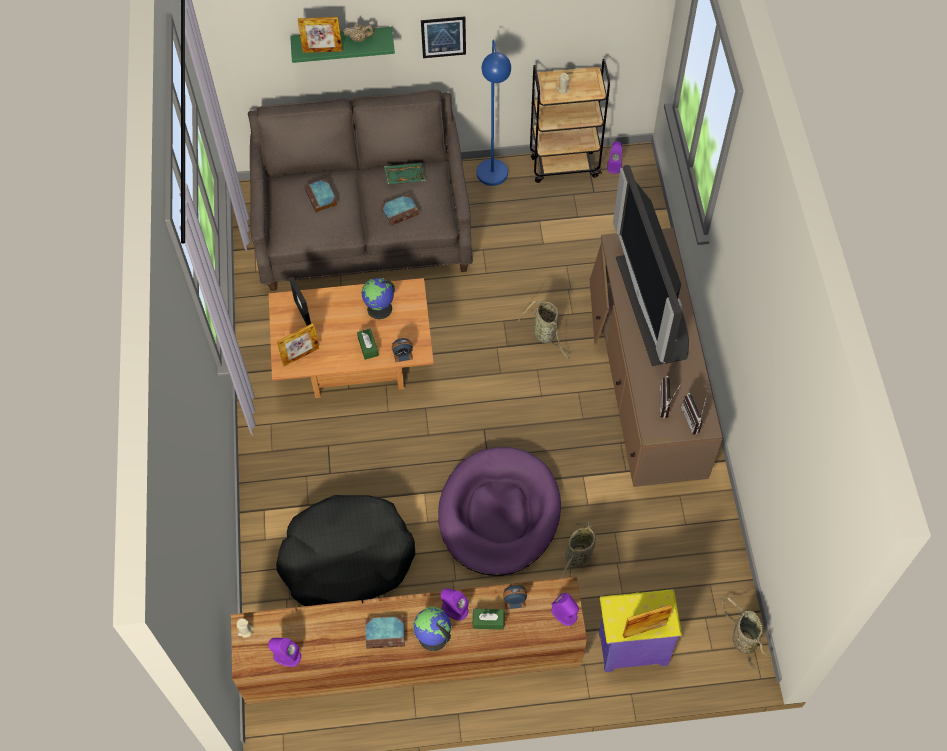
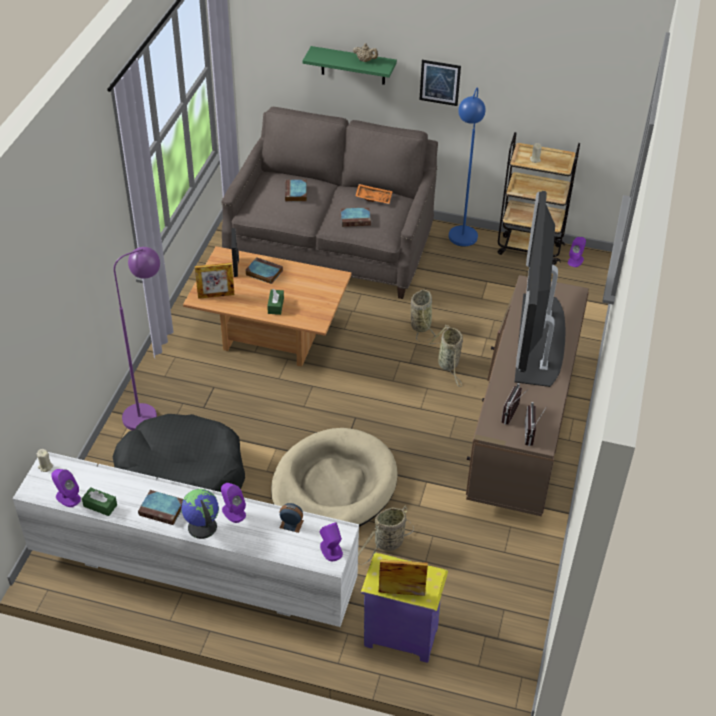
camera: 20 degrees right, 15 degrees down
brown cabinet [231,577,587,704] -> white cabinet [12,452,359,627]
picture frame [298,17,342,53] -> none
globe [361,278,395,319] -> none
green tray [384,163,426,184] -> orange tray [355,184,393,204]
alarm clock [392,338,413,362] -> none
purple dog bed [438,447,561,576] -> beige dog bed [271,428,398,527]
green tissue box [473,609,504,629] -> green tissue box moved to [82,487,117,516]
basket [722,596,774,670] -> basket moved to [411,289,436,342]
none -> purple floor lamp [114,247,160,430]
none -> book [246,257,283,284]

